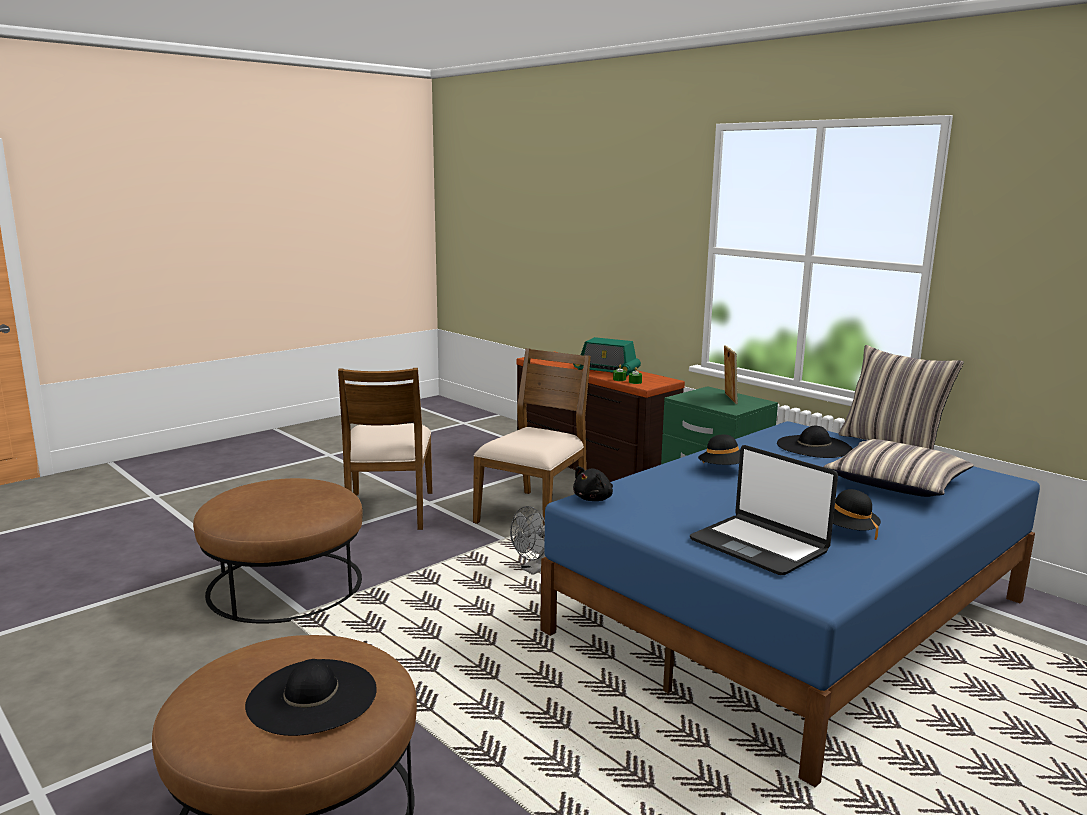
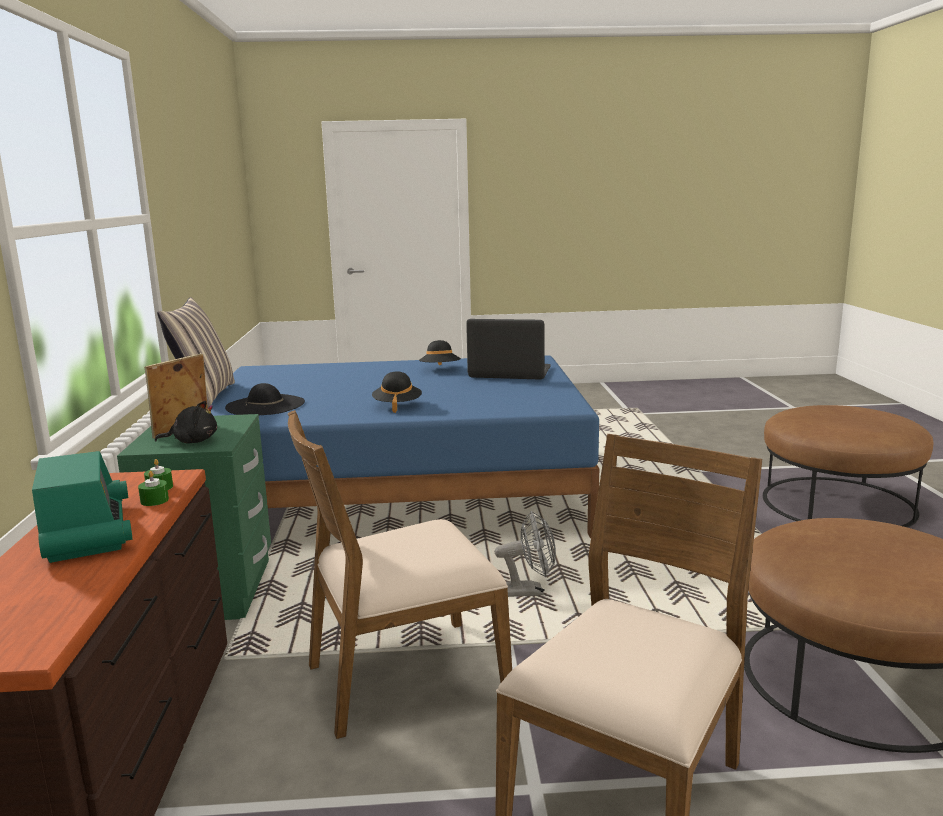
camera: 140 degrees left, 0 degrees up
black hat [245,659,377,736] -> none
black plush toy [573,466,613,501] -> black plush toy moved to [155,401,217,444]
laptop [690,445,838,575] -> laptop turned 75 degrees counterclockwise [466,319,551,380]
pillow [823,439,974,497] -> none

